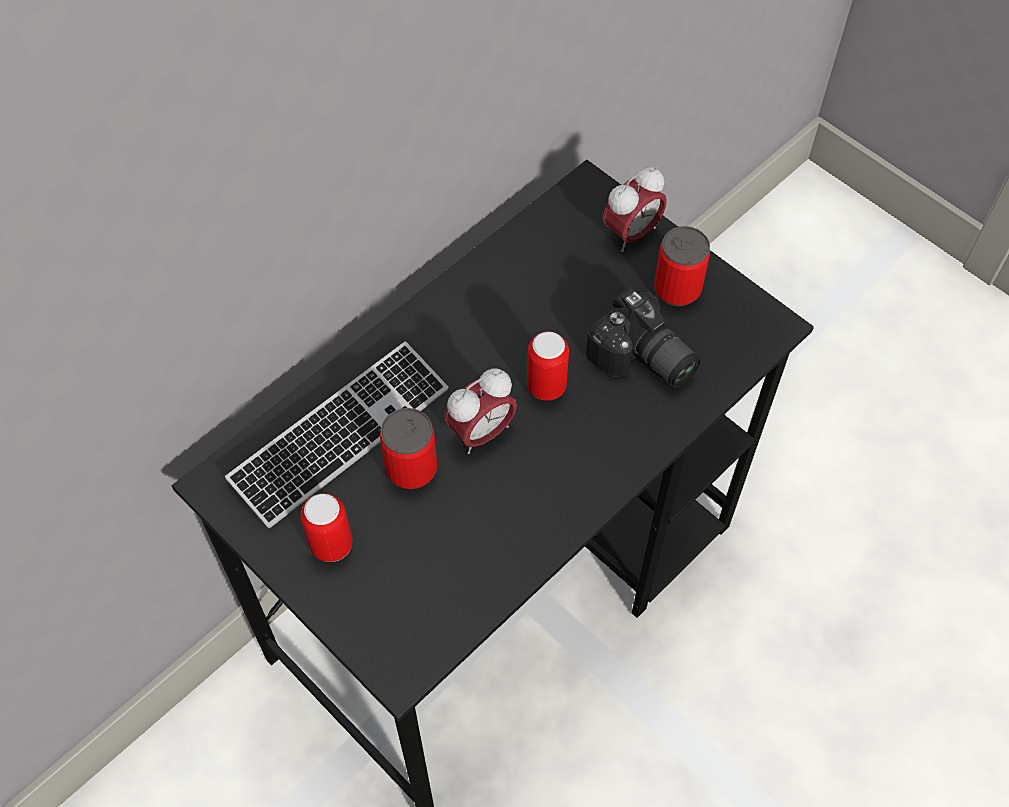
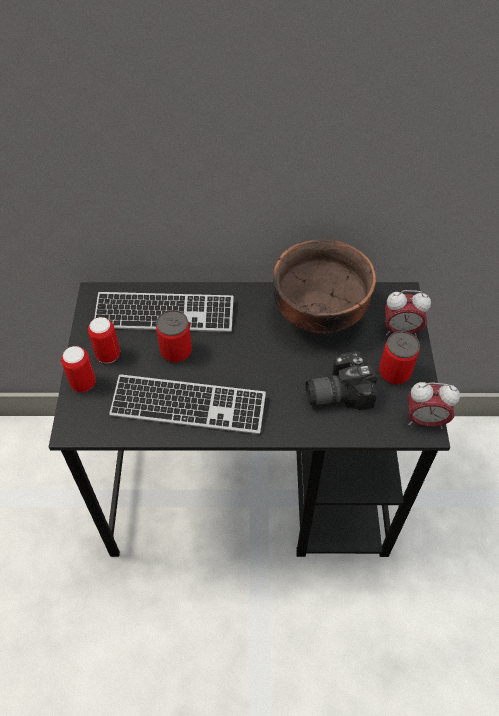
camera: 45 degrees right, 5 degrees down
alarm clock [444,368,517,454] -> alarm clock moved to [408,382,460,429]
can [527,331,569,401] -> can moved to [61,346,96,392]
camera [586,287,701,387] -> camera turned 75 degrees clockwise [305,351,377,410]
none -> keyboard [109,374,266,434]
none -> brown bowl [273,239,376,334]

